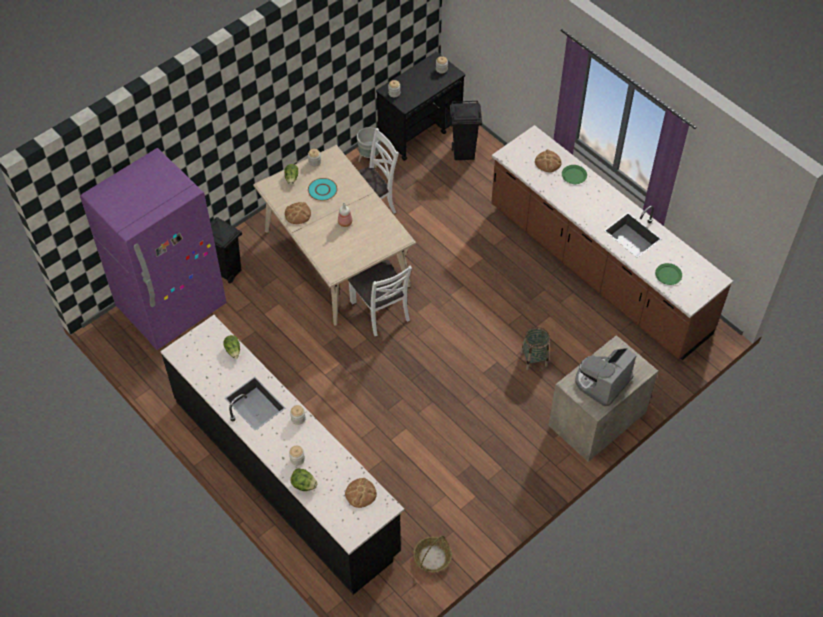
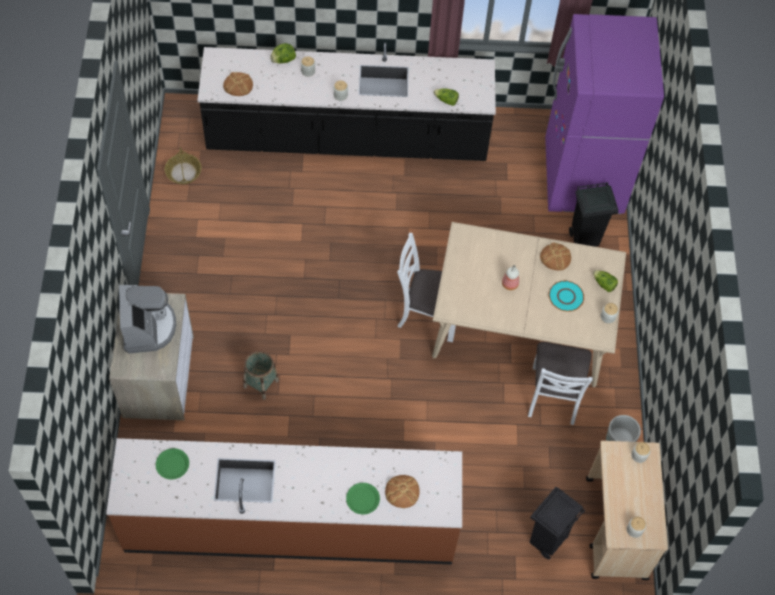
camera: 130 degrees right, 5 degrees up
black cart [376,52,465,161] -> beige cart [586,441,668,580]

